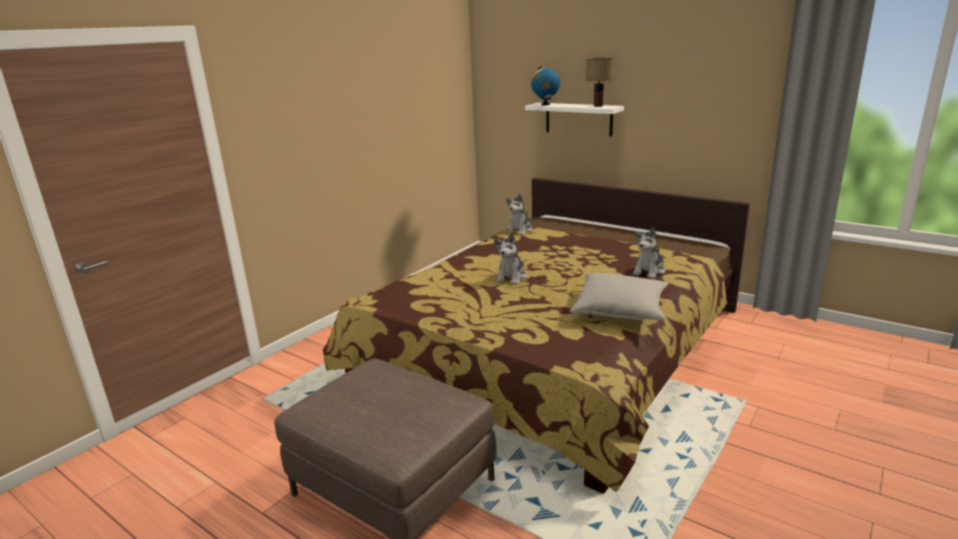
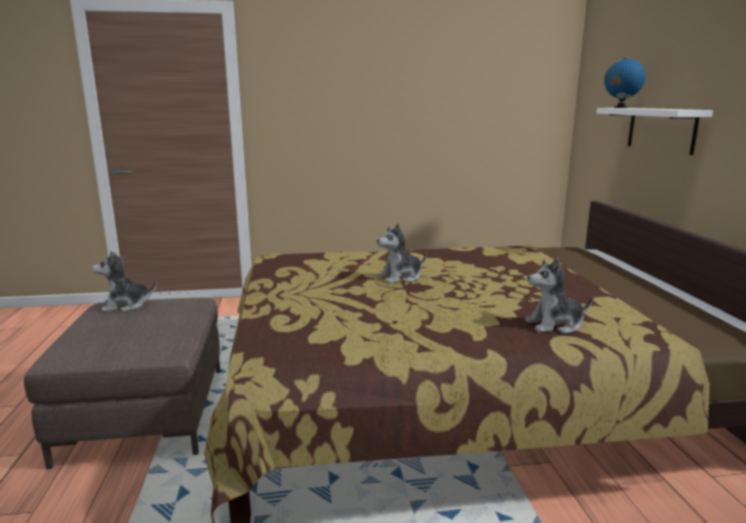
camera: 45 degrees right, 5 degrees down
plush toy [506,194,532,235] -> plush toy moved to [92,250,157,312]
grey pillow [570,273,669,320] -> none
table lamp [586,58,614,107] -> none

